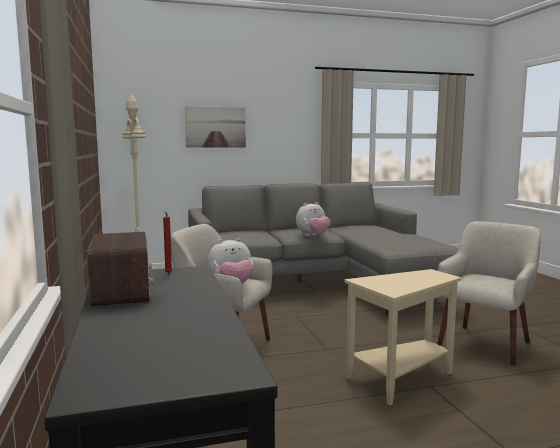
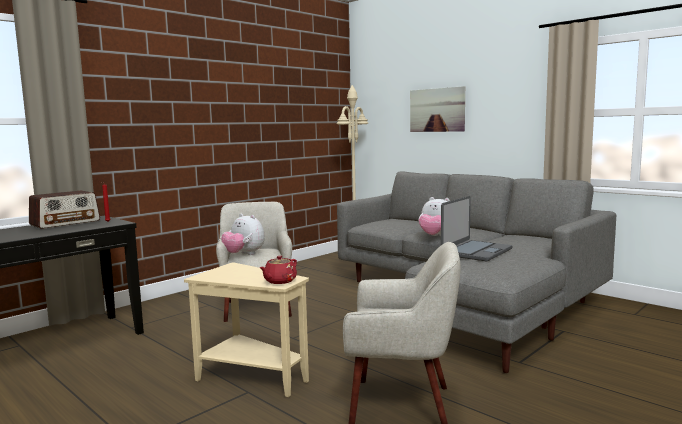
camera: 60 degrees right, 0 degrees up
none -> red teapot [259,255,297,284]
none -> laptop [441,196,512,261]

